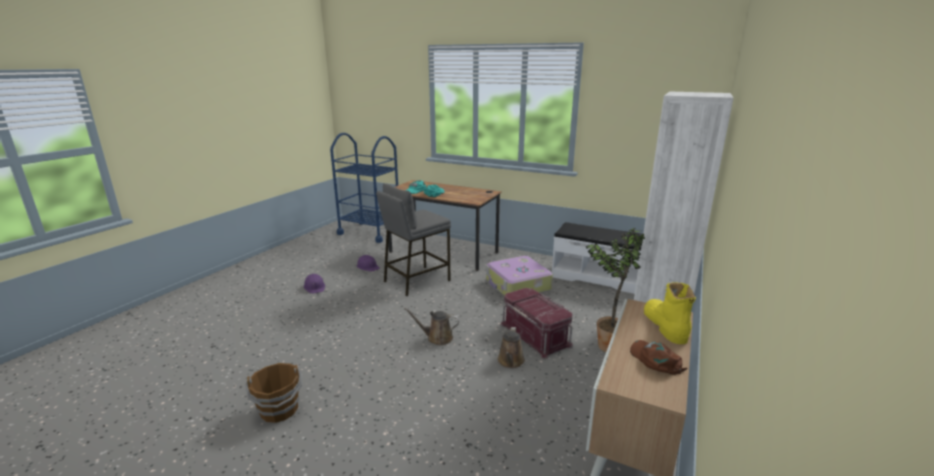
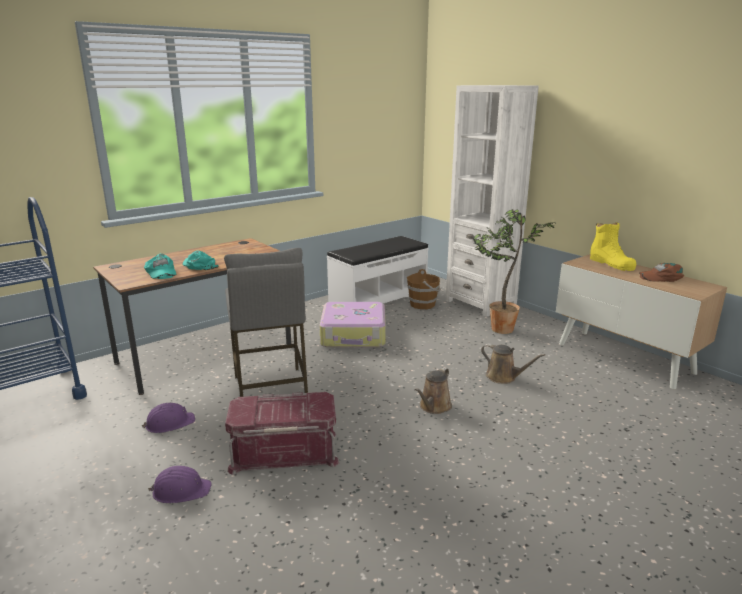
camera: 65 degrees left, 0 degrees up
brown bucket [245,363,302,423] -> brown bucket moved to [407,269,441,309]
red storage box [500,288,573,359] -> red storage box moved to [225,392,340,475]
yellow boot [644,282,696,344] -> yellow boot turned 135 degrees counterclockwise [590,222,637,271]

